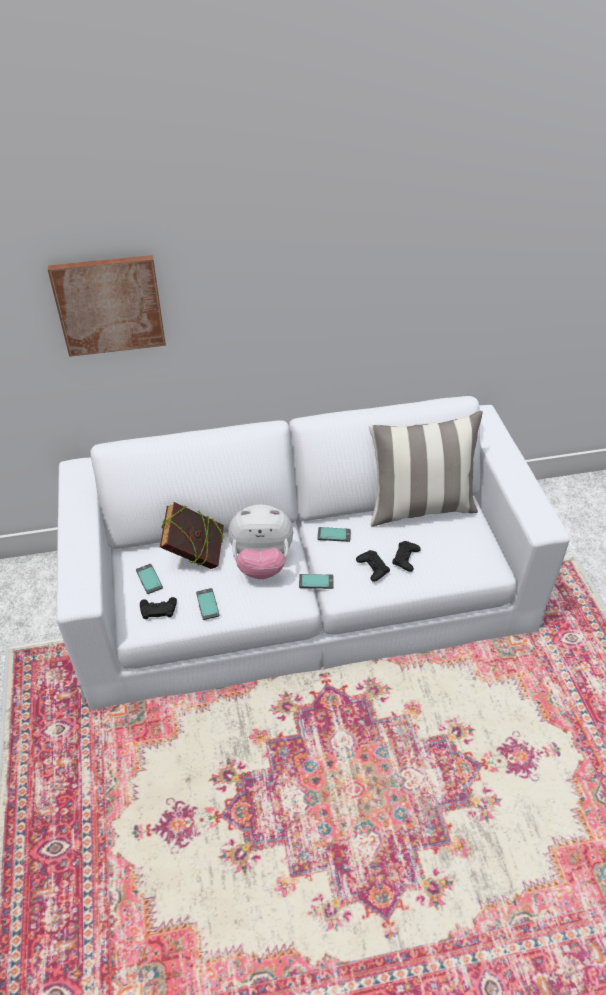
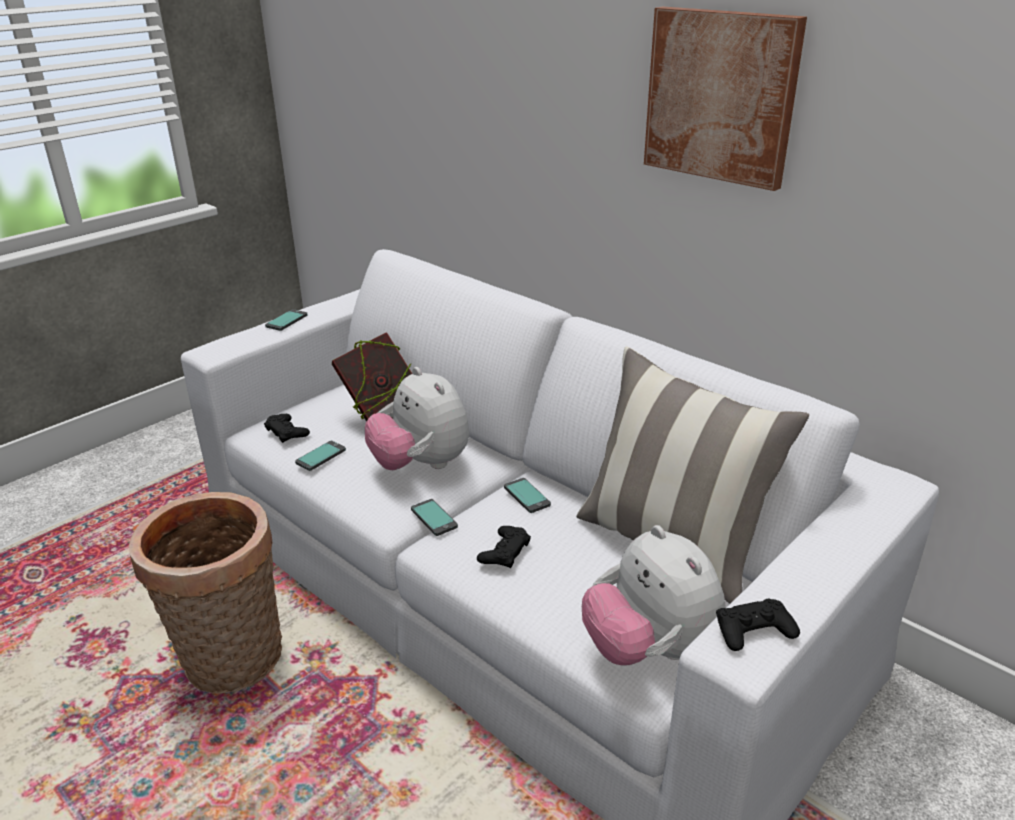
camera: 55 degrees right, 15 degrees down
picture [48,255,166,357] -> picture moved to [644,6,807,191]
phone [136,564,163,594] -> phone moved to [265,309,308,331]
black game controller [392,541,421,572] -> black game controller moved to [716,599,800,651]
none -> basket [129,492,282,694]
none -> plush toy [582,525,726,666]

